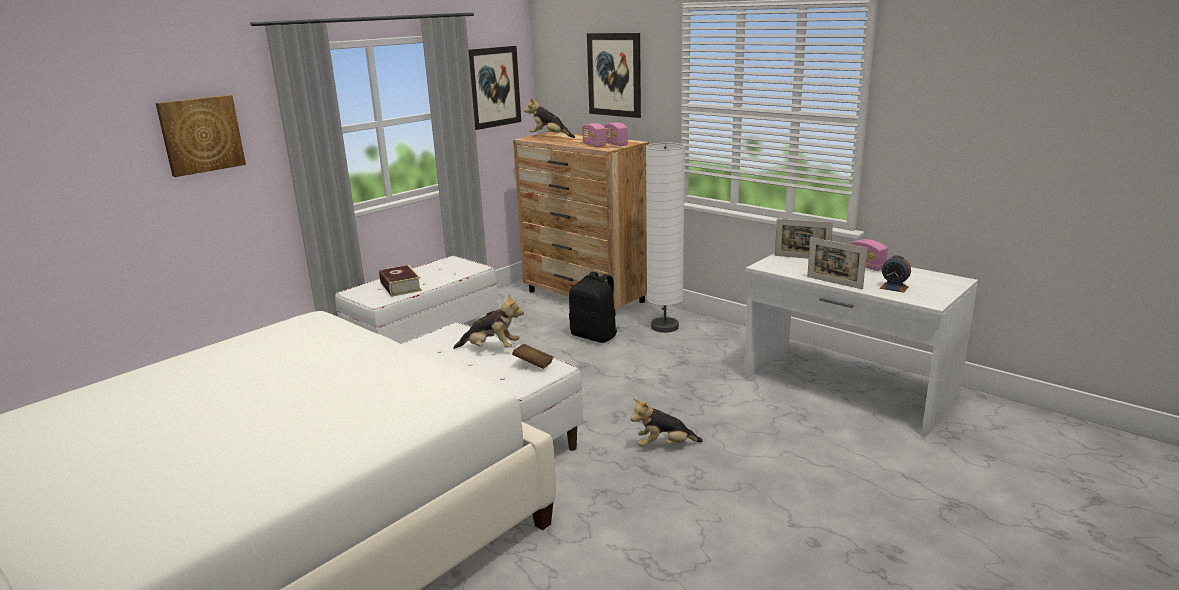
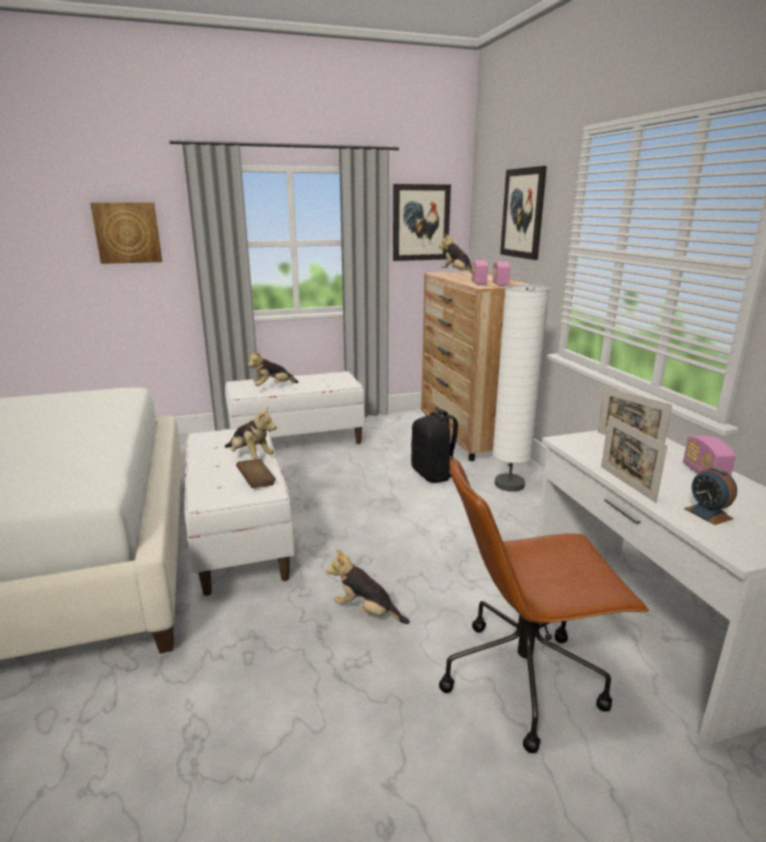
camera: 30 degrees right, 0 degrees up
book [379,265,422,297] -> plush toy [248,351,299,386]
none -> brown office chair [439,457,649,753]

